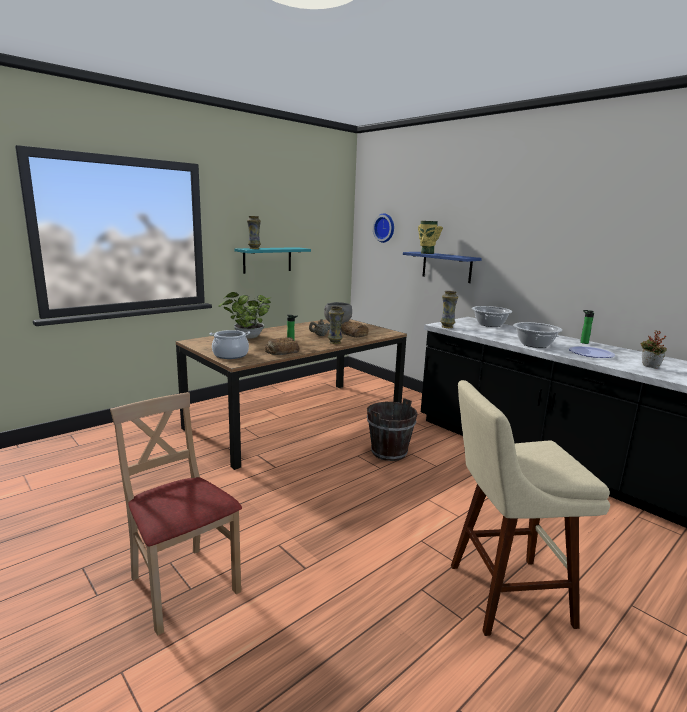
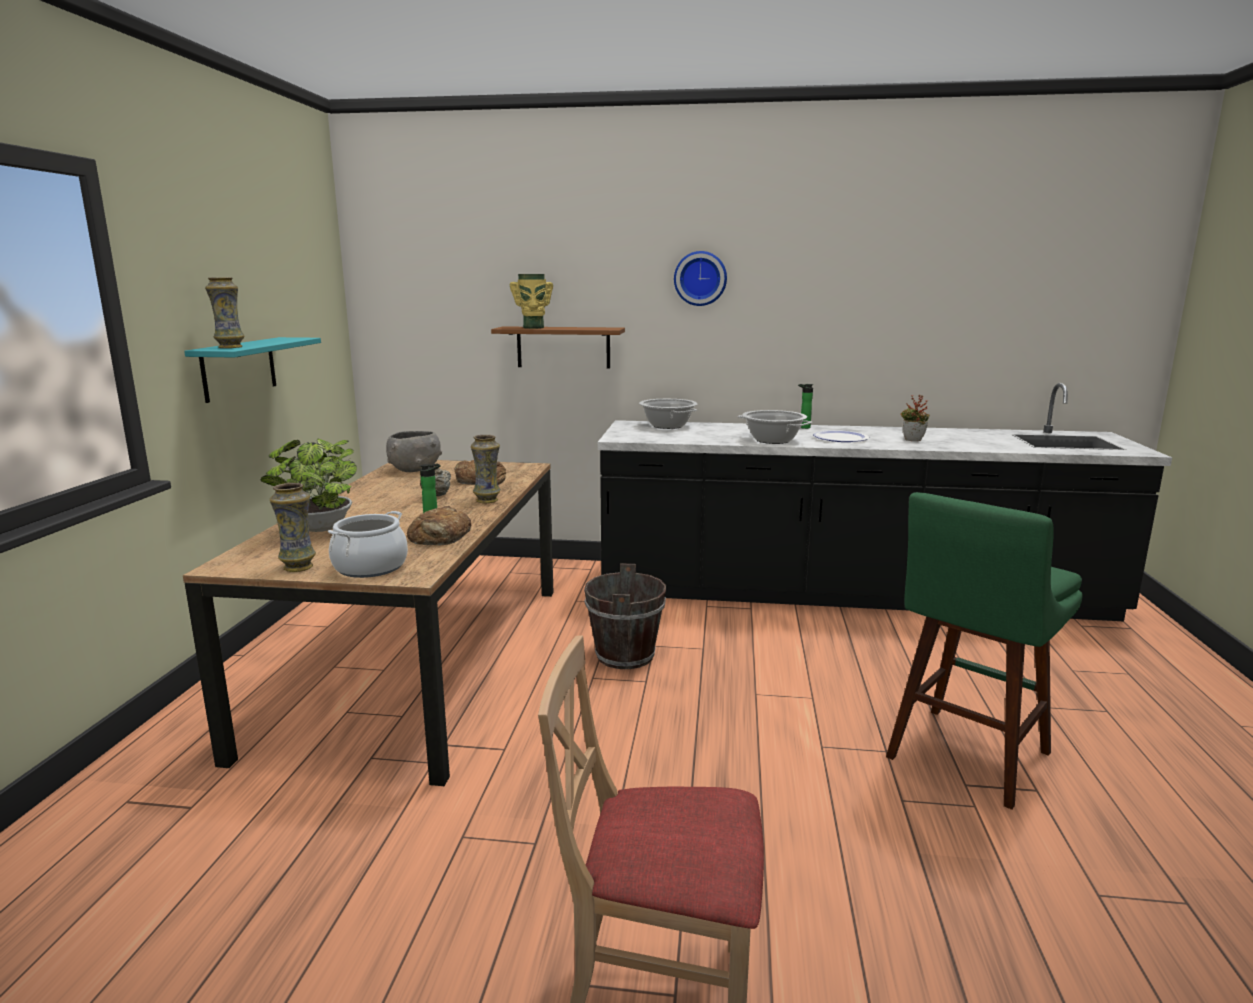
camera: 40 degrees left, 0 degrees up
wall clock [373,214,394,243] -> wall clock moved to [674,251,727,306]
blue shelf [403,252,482,283] -> brown shelf [491,326,625,369]
vase [440,291,458,328] -> vase moved to [270,483,316,572]
beige stool [451,380,610,636] -> green stool [886,492,1083,810]

